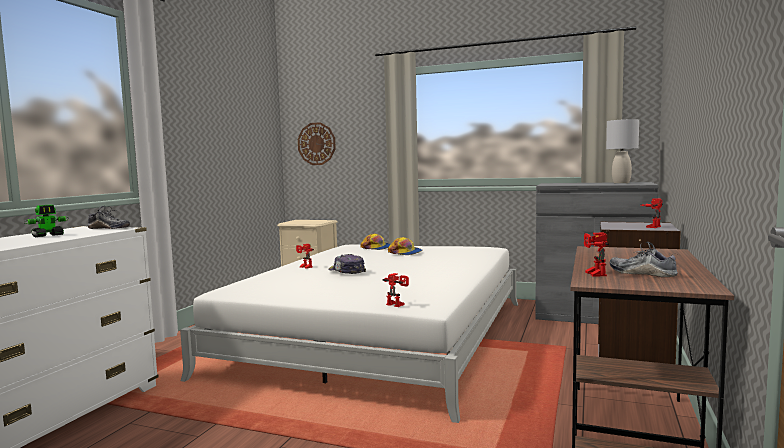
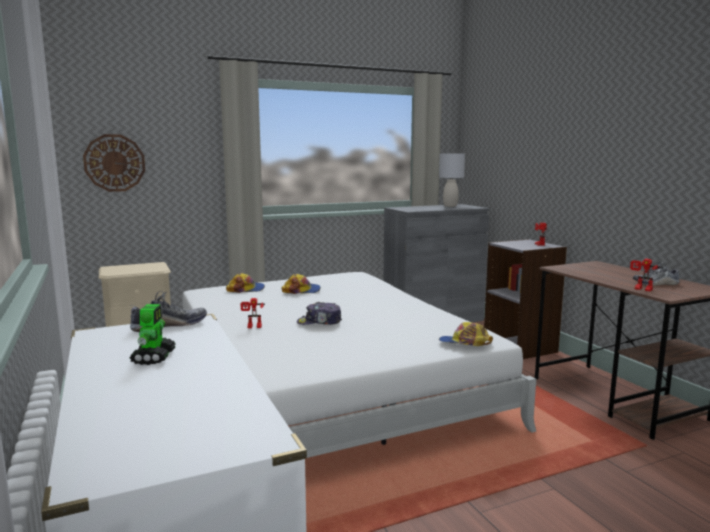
camera: 45 degrees left, 5 degrees up
toy robot [383,273,409,307] -> cap [439,322,493,346]

